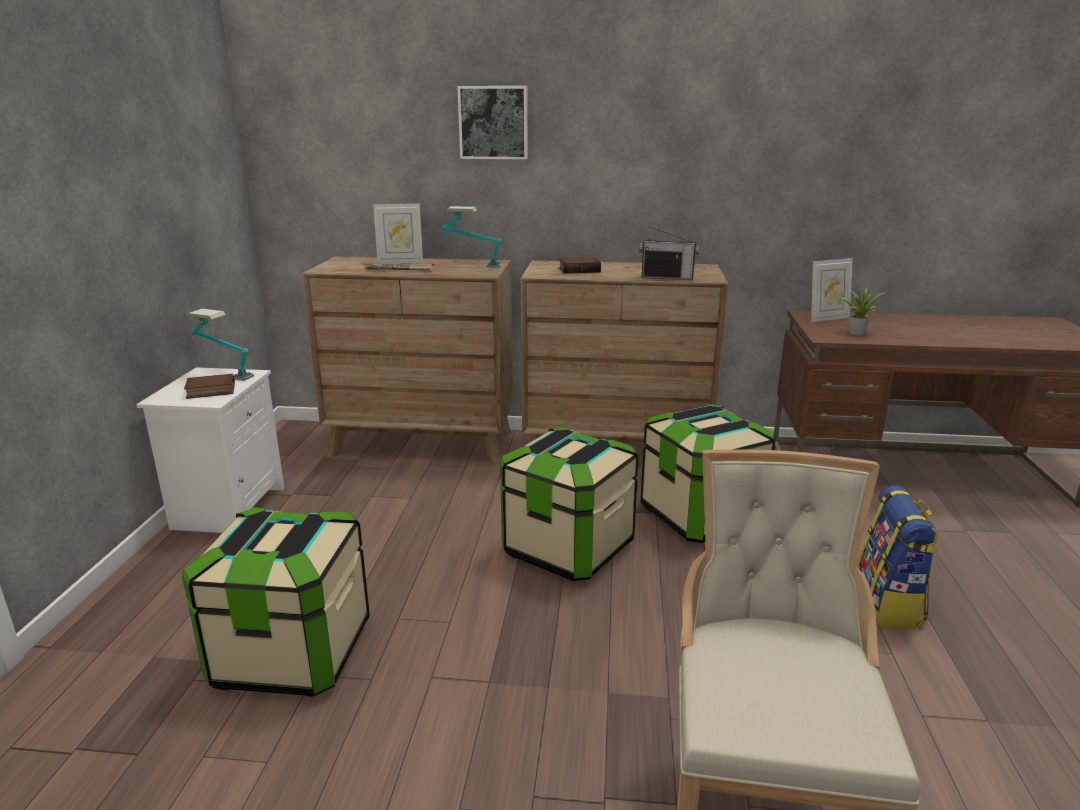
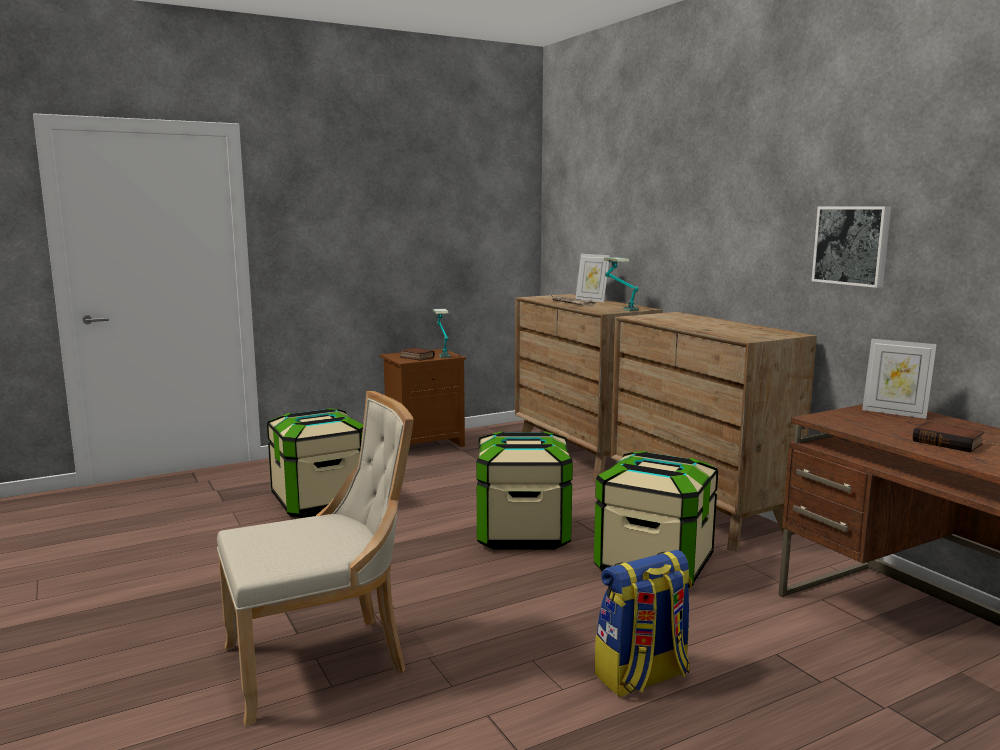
camera: 55 degrees right, 10 degrees down
white nightstand [136,367,284,533] -> brown nightstand [380,349,466,447]
picture [457,86,528,159] -> picture moved to [812,206,891,288]
book [559,257,601,274] -> book moved to [913,421,984,453]
radio [639,226,700,280] -> none
potted plant [841,289,885,335] -> none

